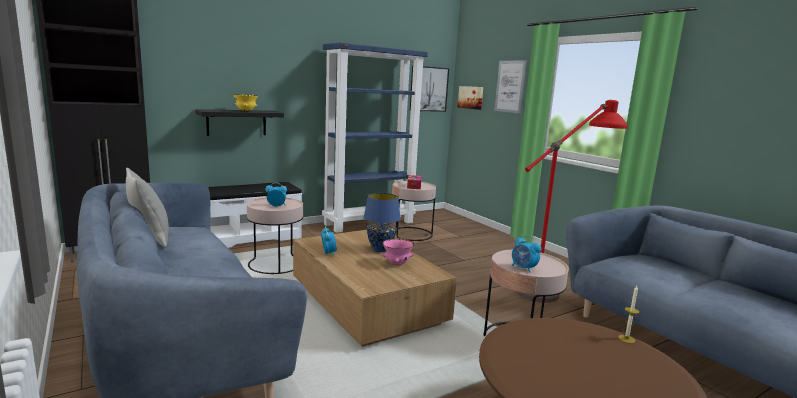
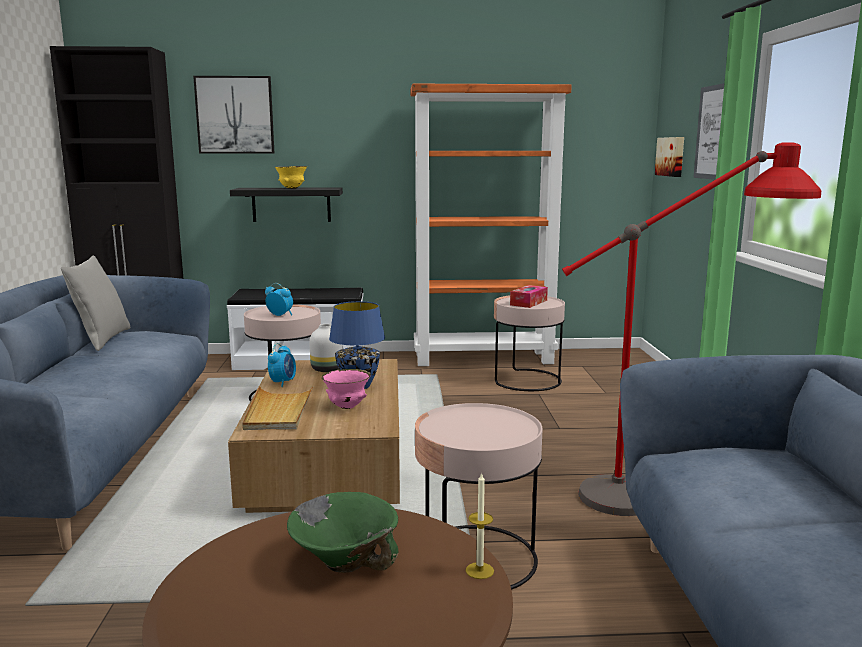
camera: 30 degrees right, 0 degrees up
blue bookcase [322,43,428,233] -> orange bookcase [411,84,572,366]
picture [410,66,449,112] -> picture moved to [193,76,274,153]
alarm clock [512,235,542,273] -> none
none -> beige tray [242,385,314,430]
none -> green bowl [287,492,398,573]
none -> white vase [310,324,343,372]

